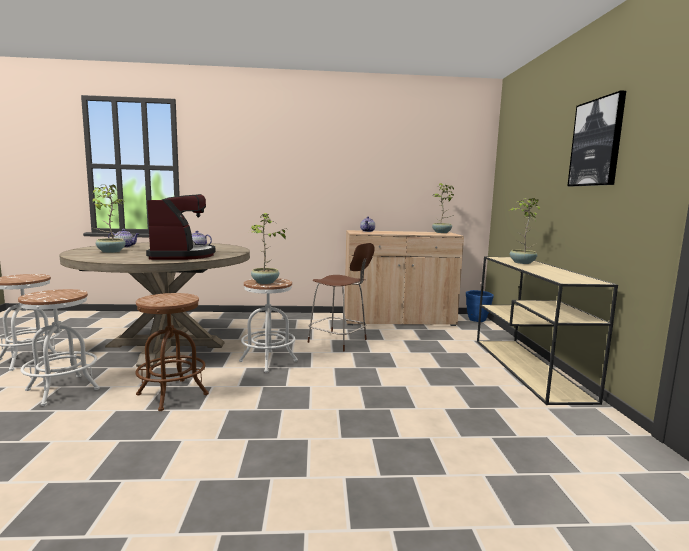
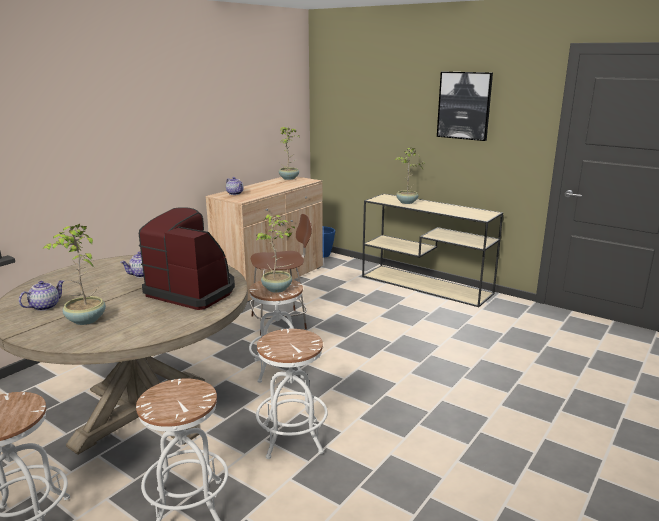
camera: 50 degrees left, 10 degrees up
brown stool [135,293,209,411] -> white stool [256,329,328,459]

